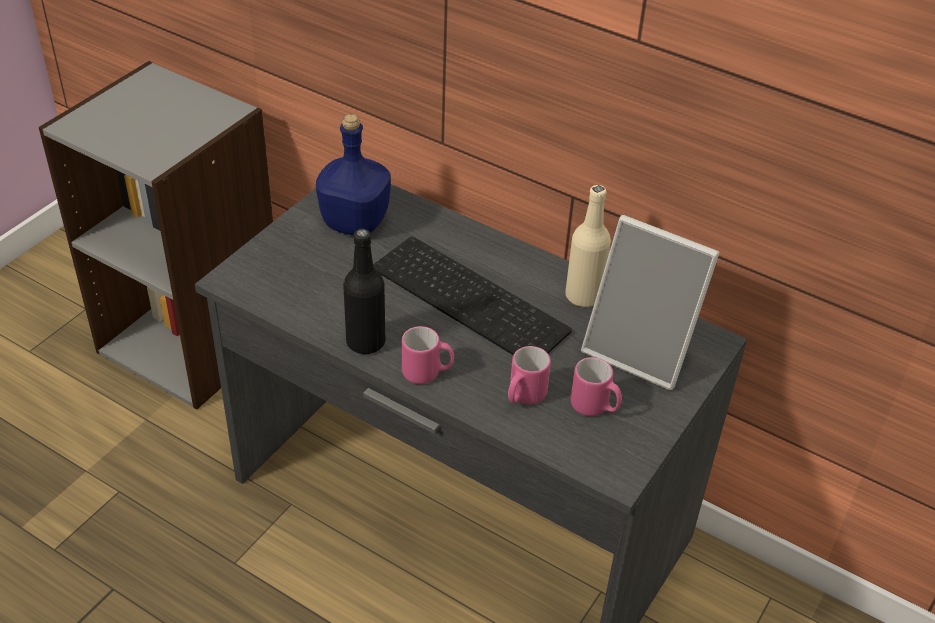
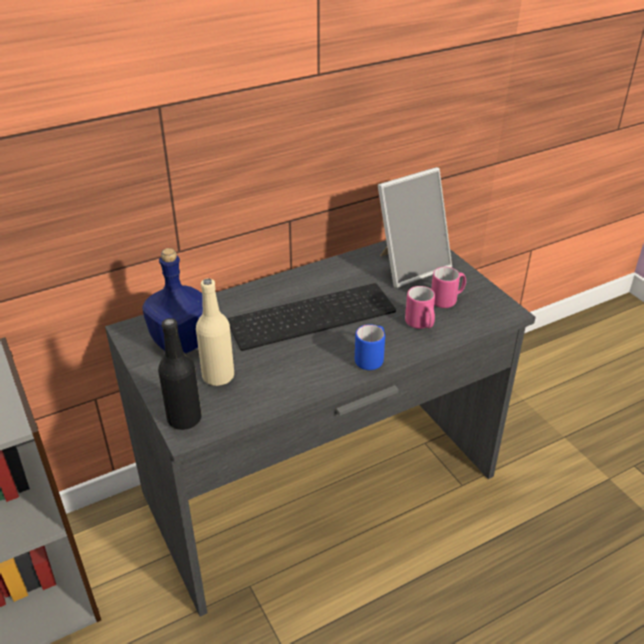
camera: 60 degrees left, 5 degrees down
black bottle [343,229,385,354] -> black bottle moved to [158,318,202,430]
pink mug [402,326,454,384] -> blue mug [355,324,385,370]
beige bottle [565,185,611,307] -> beige bottle moved to [196,278,234,386]

